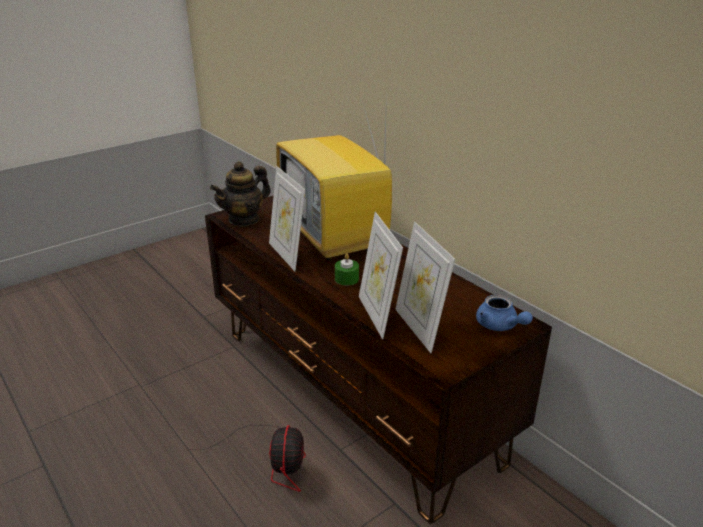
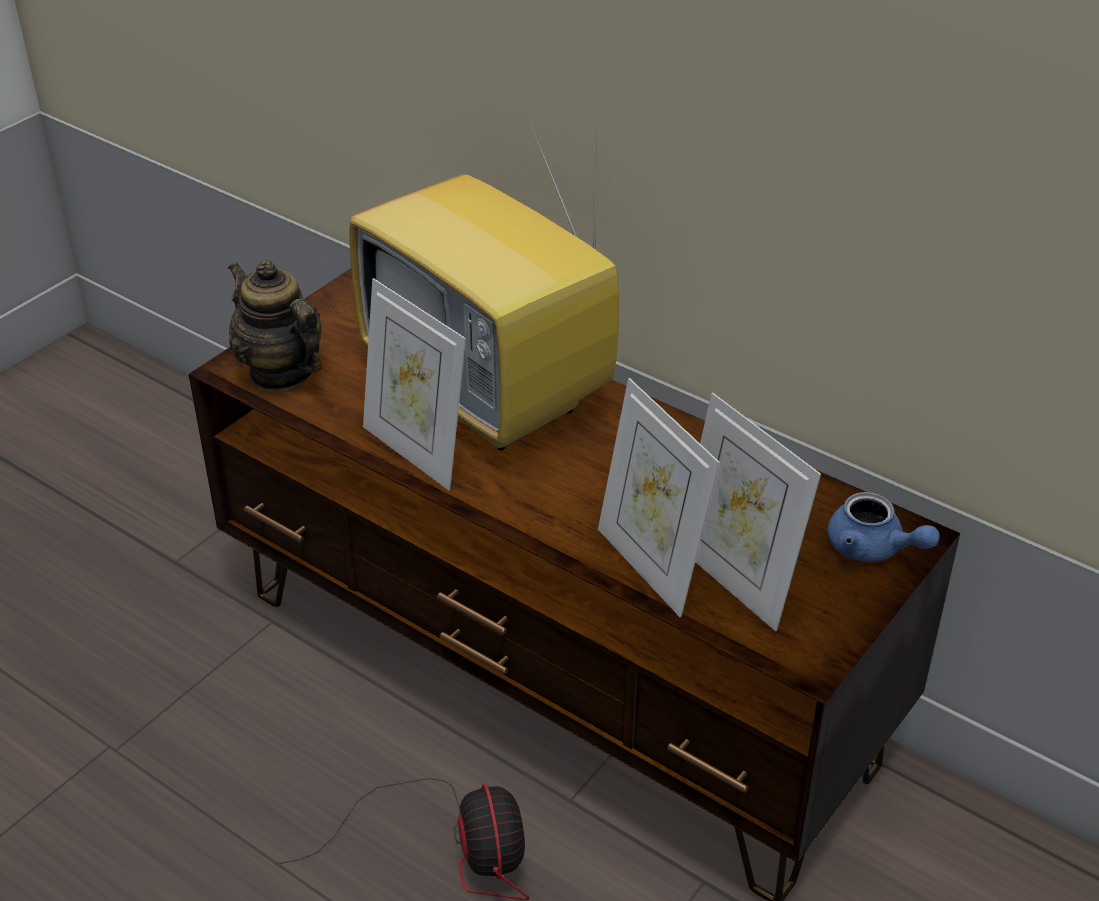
camera: 15 degrees left, 10 degrees up
teapot [210,161,271,227] -> teapot turned 105 degrees clockwise [228,260,322,391]
green candle [335,254,359,286] -> none

